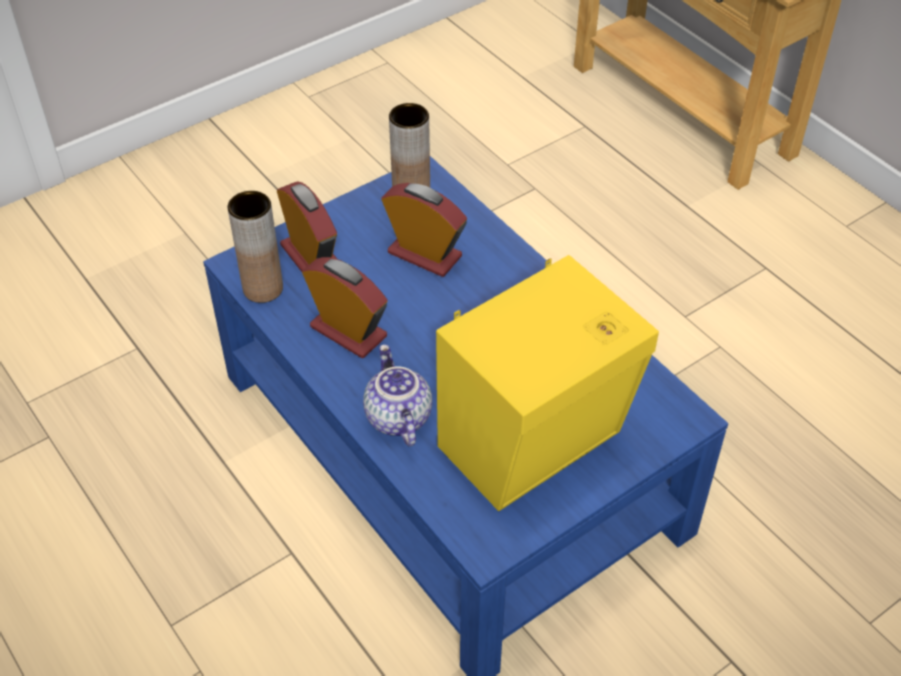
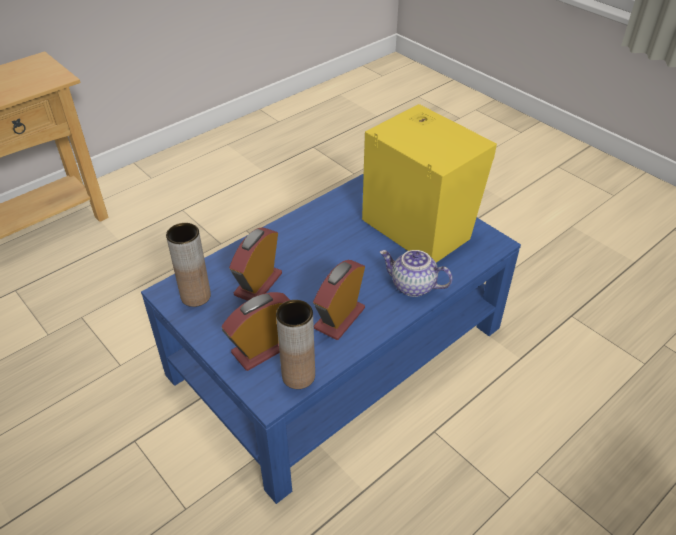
camera: 95 degrees left, 5 degrees down
teapot [363,344,432,446] -> teapot turned 45 degrees clockwise [380,250,453,297]

